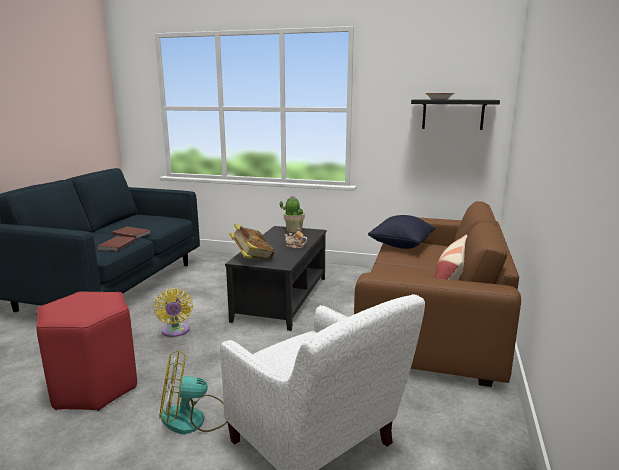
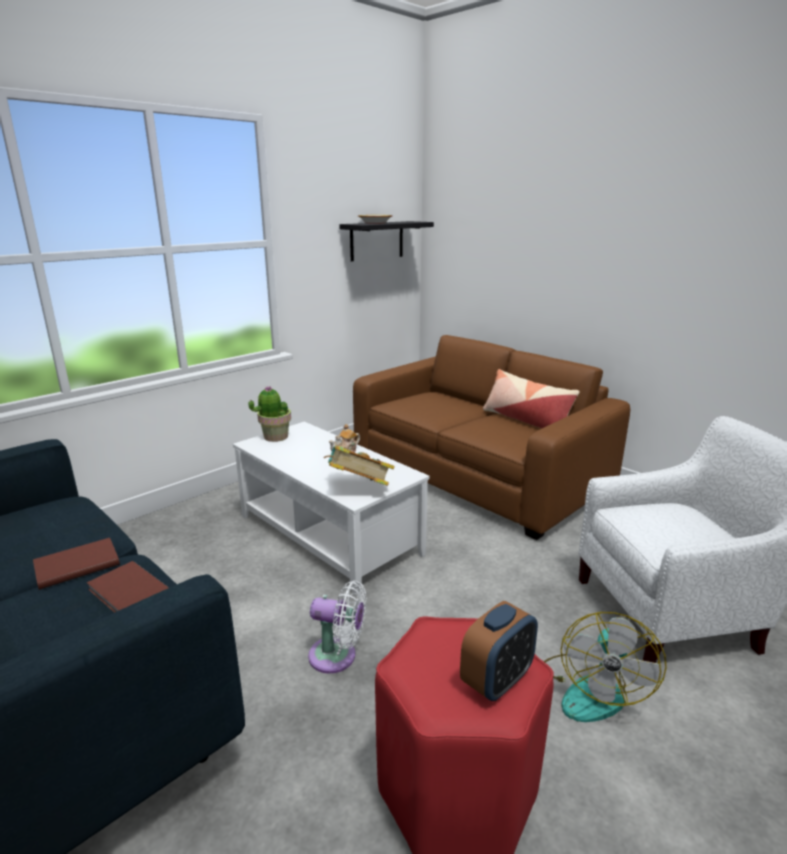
camera: 60 degrees left, 5 degrees up
yellow fan [153,289,193,337] -> white fan [308,580,366,674]
black coffee table [225,226,326,331] -> white coffee table [233,422,429,597]
black pillow [368,215,435,249] -> none
none -> alarm clock [460,601,538,701]

